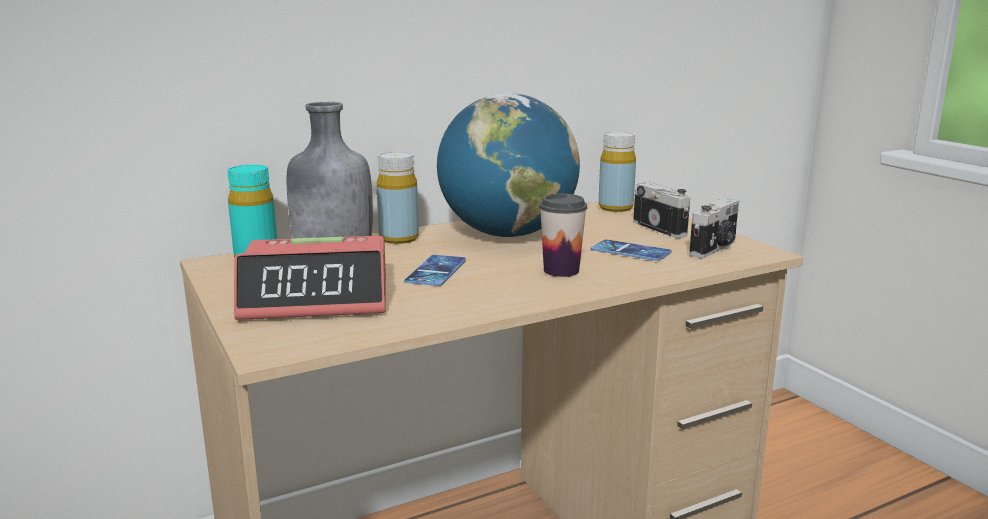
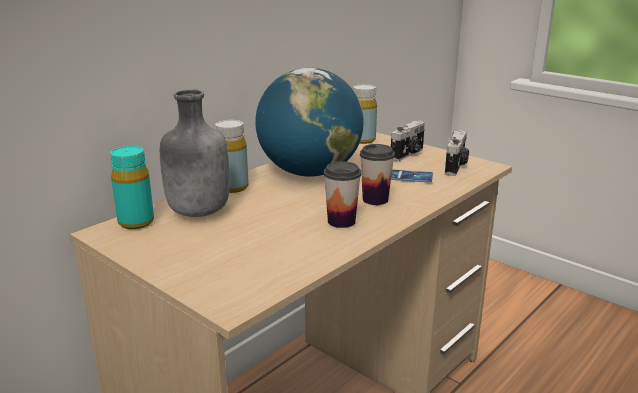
camera: 20 degrees left, 5 degrees up
alarm clock [234,236,386,320] -> none
phone [404,255,466,286] -> none
camera [633,182,690,238] -> camera turned 90 degrees clockwise [391,121,425,161]
none -> cup [323,161,361,228]

